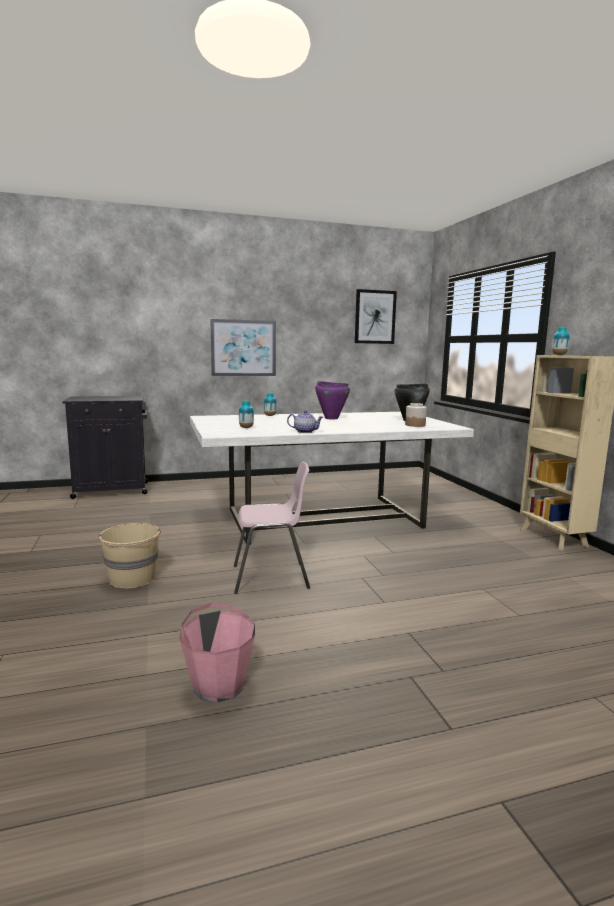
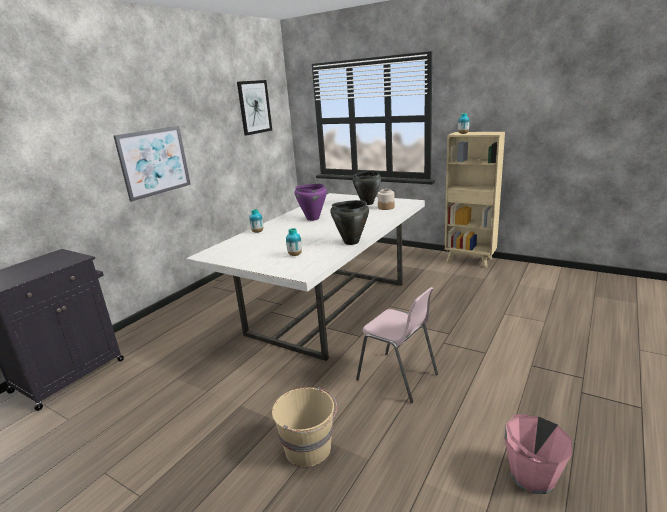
camera: 40 degrees left, 10 degrees up
pink chair [234,462,310,594] -> pink chair turned 90 degrees clockwise [356,287,438,403]
teapot [287,410,323,433] -> black cooking pot [330,200,369,245]

